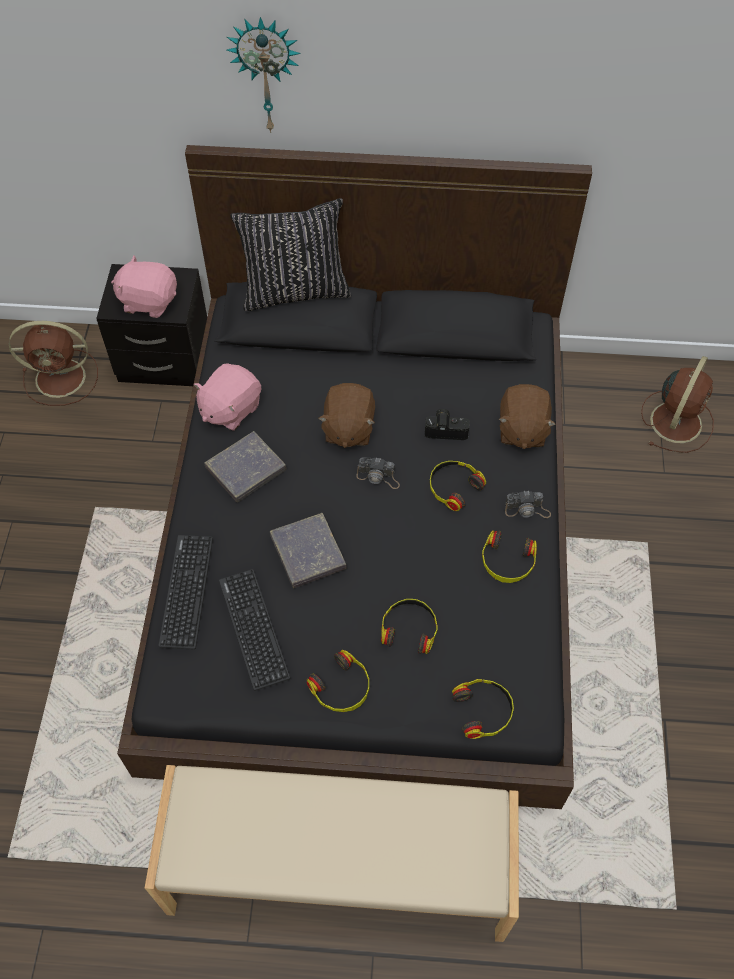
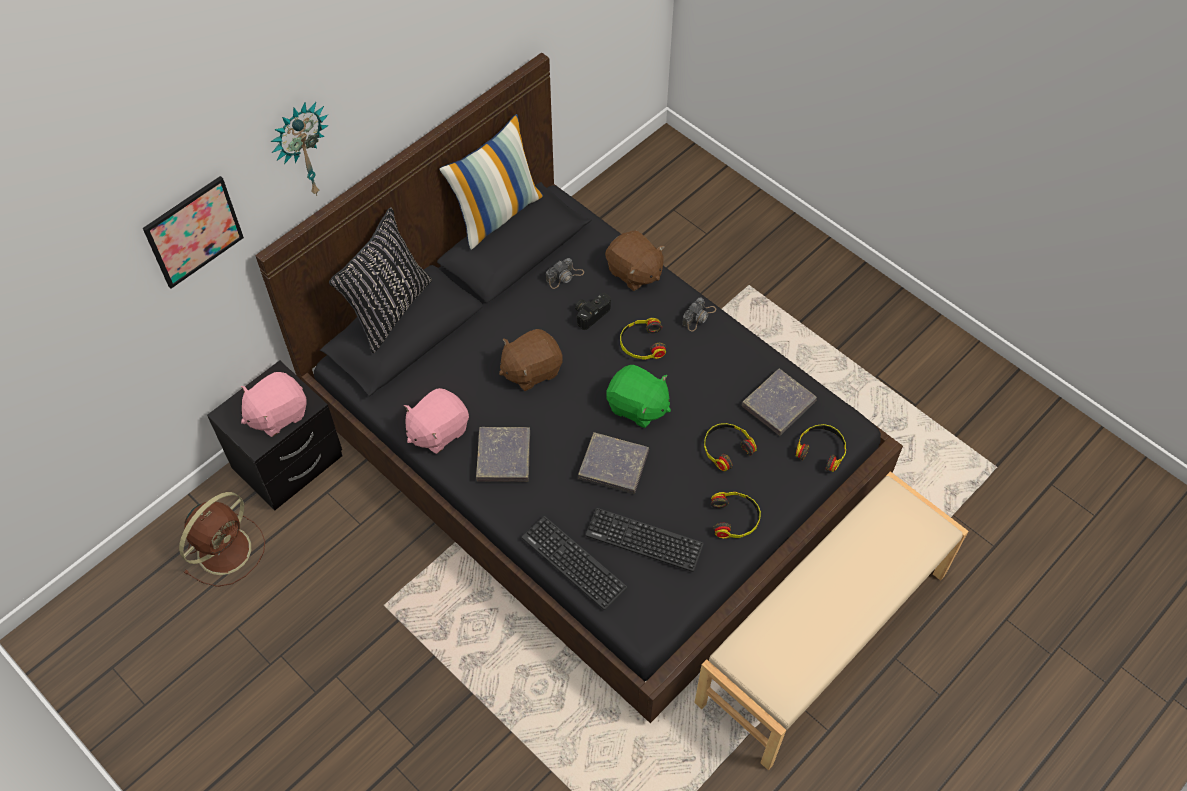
camera: 50 degrees left, 0 degrees up
pink plush toy [193,363,261,431] -> pink plush toy turned 60 degrees clockwise [404,388,469,454]
brown plush toy [318,383,375,448] -> brown plush toy turned 105 degrees clockwise [499,329,563,391]
camera [356,457,400,489] -> camera moved to [546,258,584,289]
headphones [482,530,537,583] -> none
brown fan [641,356,714,453] -> none
none -> picture [143,176,244,288]
none -> pillow [439,114,543,250]
none -> green plush toy [606,365,671,428]
none -> grey book [742,368,817,436]

